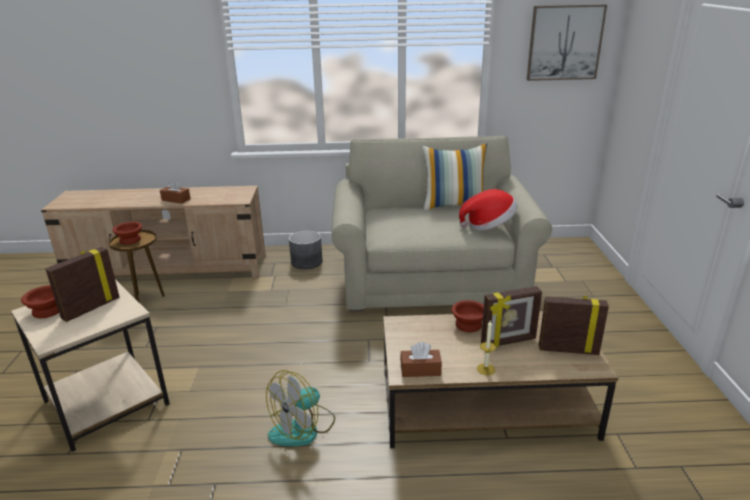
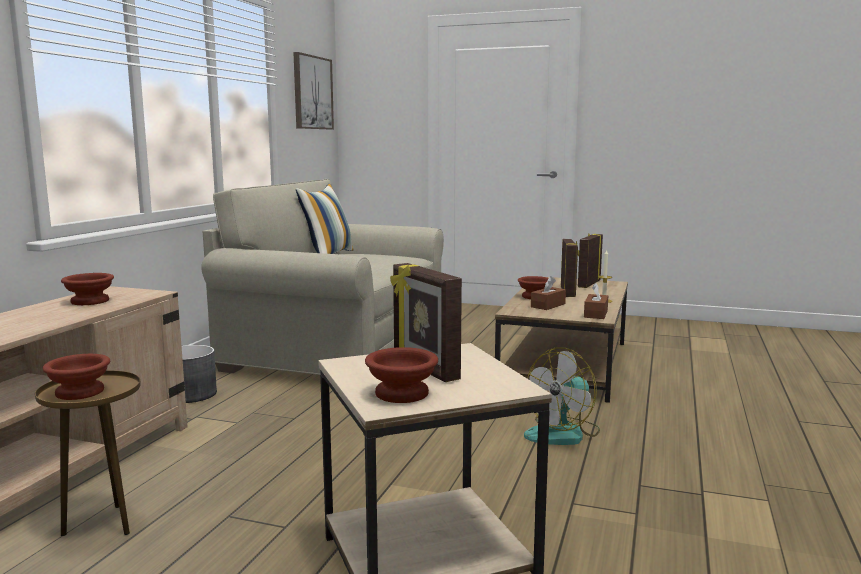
camera: 70 degrees left, 15 degrees down
brown tissue box [160,180,191,204] -> brown tissue box moved to [531,276,566,310]
fan [266,370,335,446] -> fan turned 75 degrees clockwise [524,347,600,445]
hat [459,189,518,231] -> none
none -> brown bowl [61,273,114,305]

